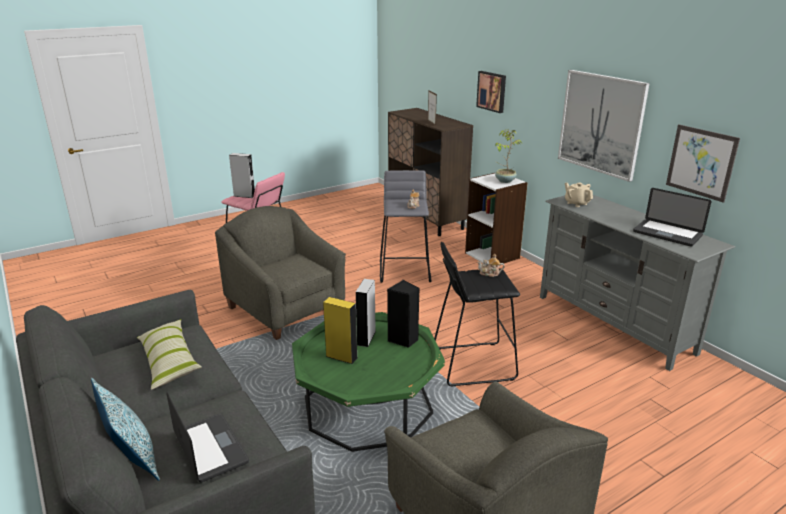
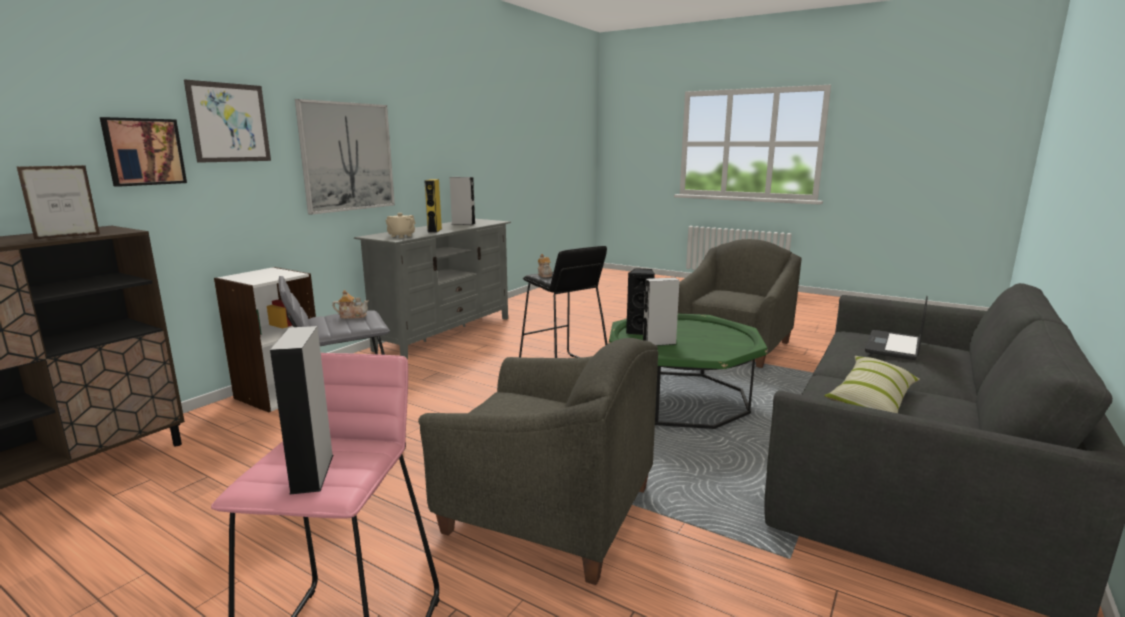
camera: 115 degrees left, 10 degrees down
pillow [91,378,160,481] -> none
grey armchair [215,206,346,340] -> grey armchair turned 90 degrees counterclockwise [418,338,658,585]
yellow speaker [323,297,358,364] -> yellow speaker moved to [425,179,442,233]
potted plant [495,129,522,183] -> none
laptop [633,188,711,246] -> grey speaker [450,177,475,225]
picture [666,125,740,203] -> picture moved to [184,79,271,163]

